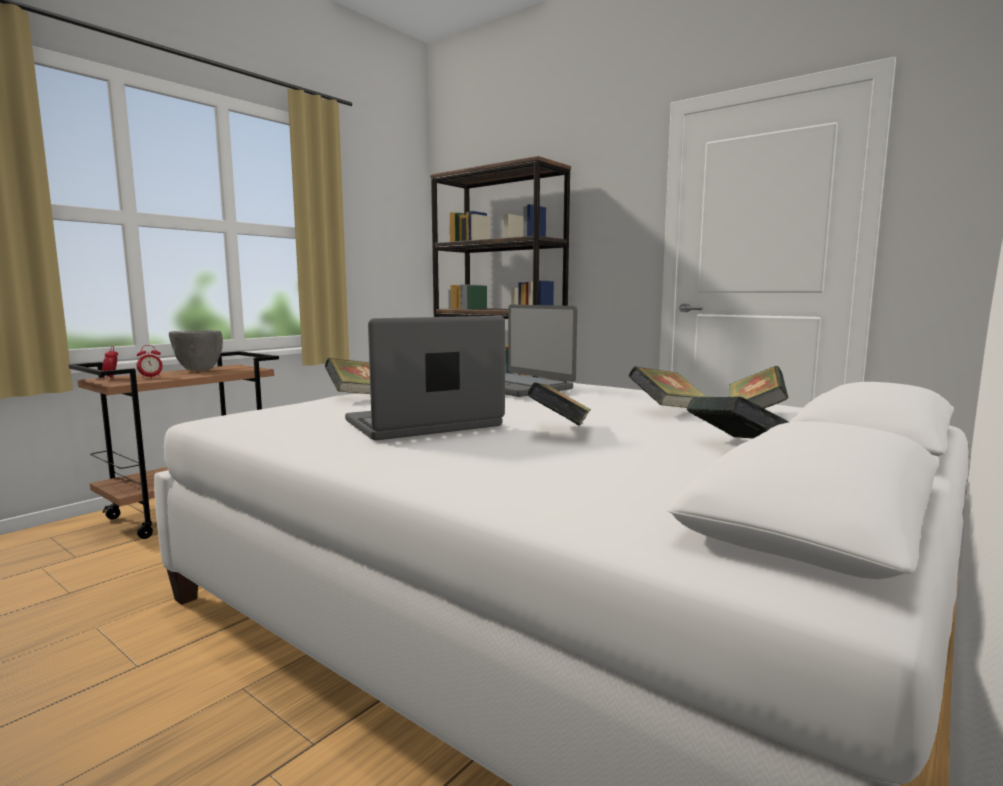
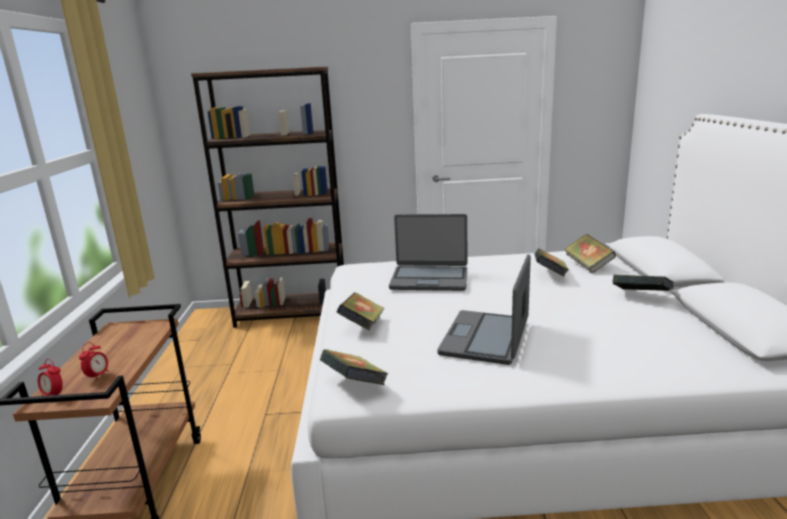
camera: 40 degrees left, 10 degrees up
grey bowl [169,330,223,371] -> none
book [527,383,591,426] -> book moved to [320,349,388,385]

